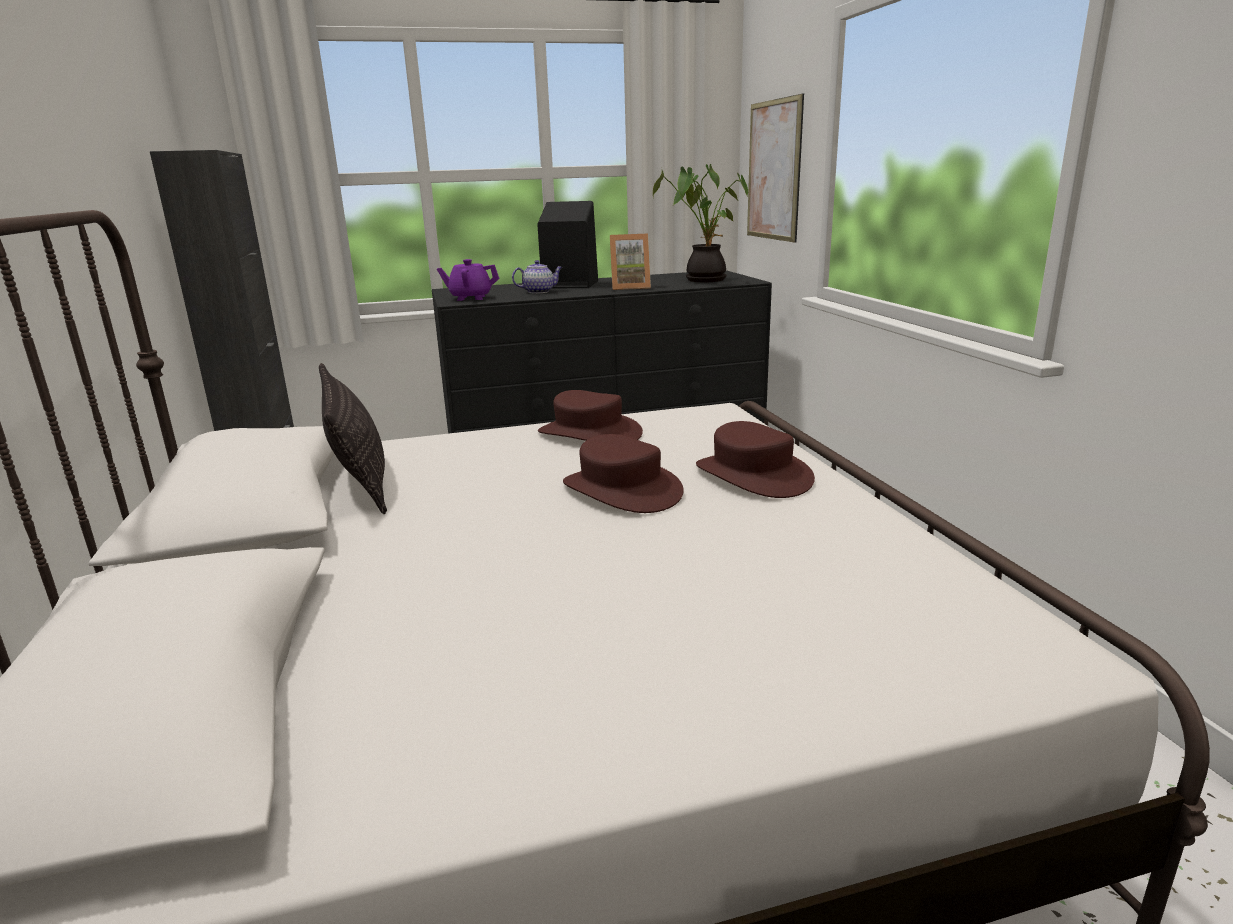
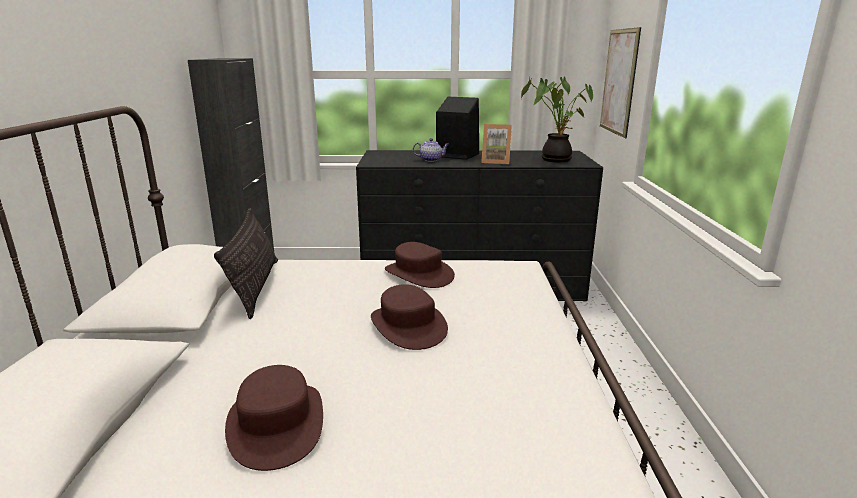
camera: 15 degrees right, 0 degrees up
purple teapot [437,259,500,301] -> none
brown hat [696,421,815,498] -> brown hat moved to [225,365,323,471]

